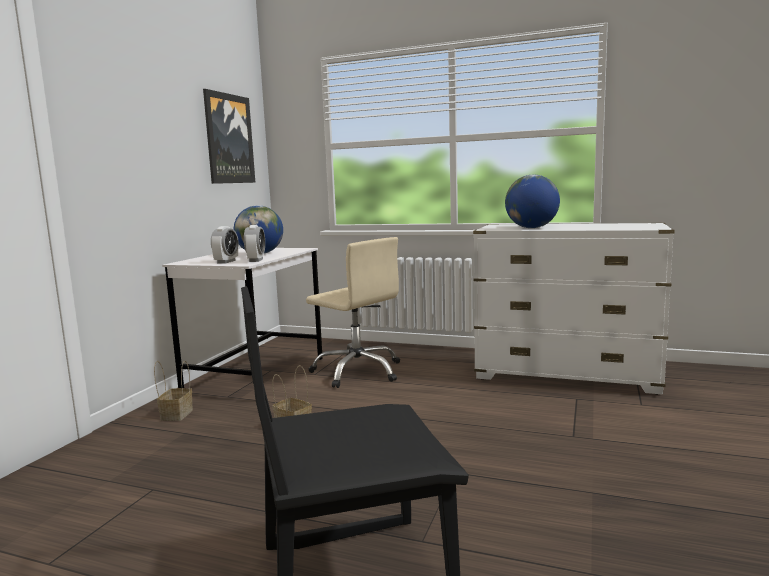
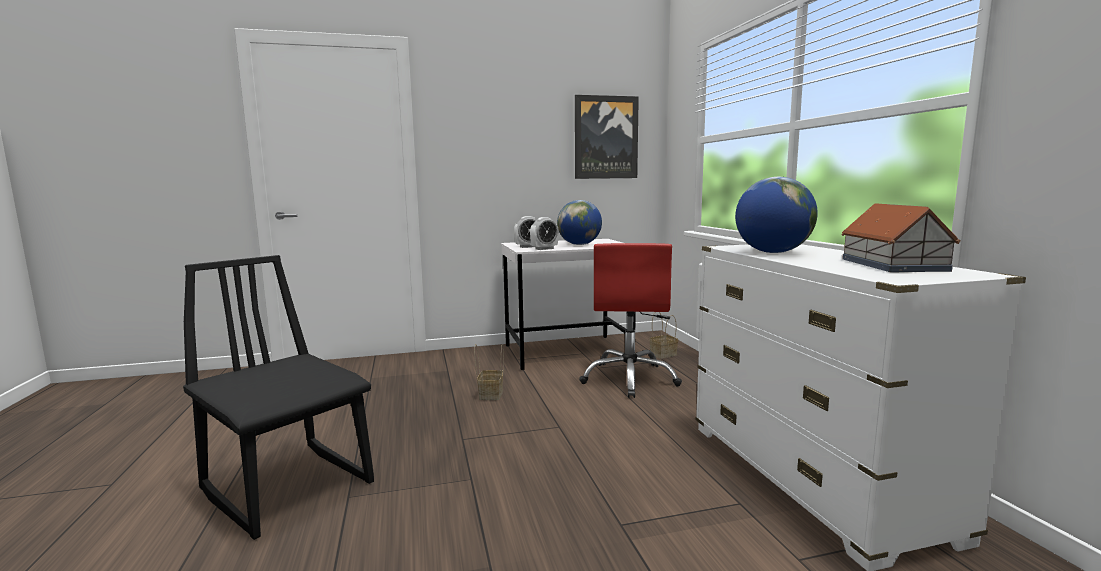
camera: 55 degrees right, 0 degrees up
basket [154,361,193,421] -> basket moved to [649,312,678,359]
beige office chair [306,237,400,388] -> red office chair [579,243,682,398]
none -> toy house [842,203,960,272]

